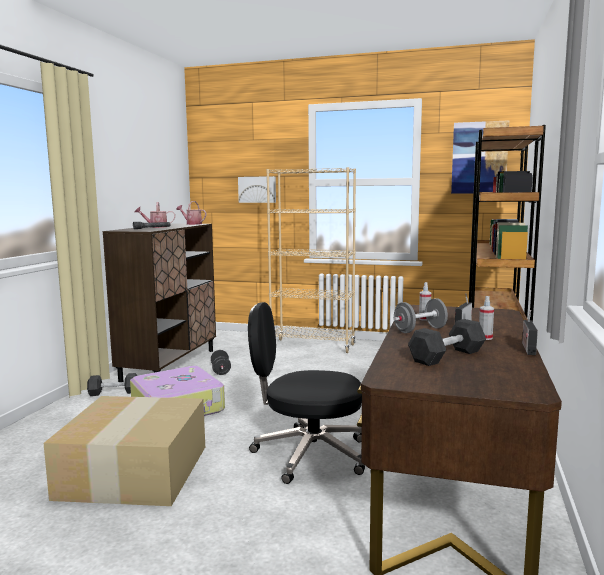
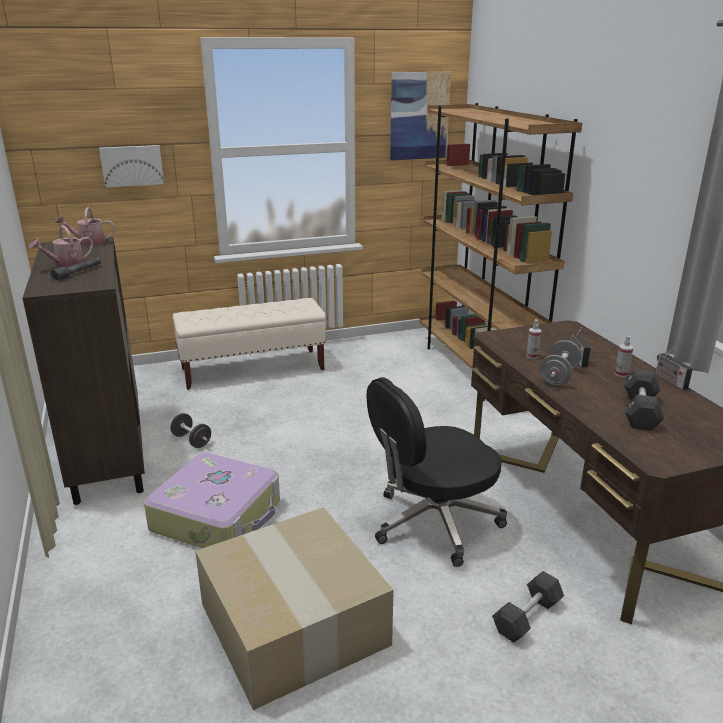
camera: 35 degrees left, 15 degrees up
black dumbbell [87,373,138,396] -> black dumbbell moved to [492,571,564,643]
beige bookcase [266,167,356,353] -> beige bench [173,298,326,390]

